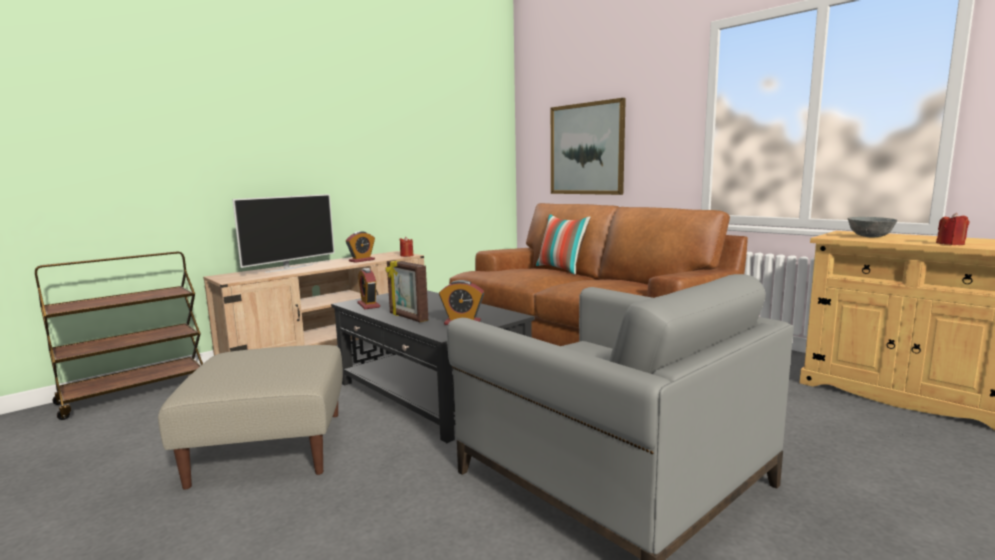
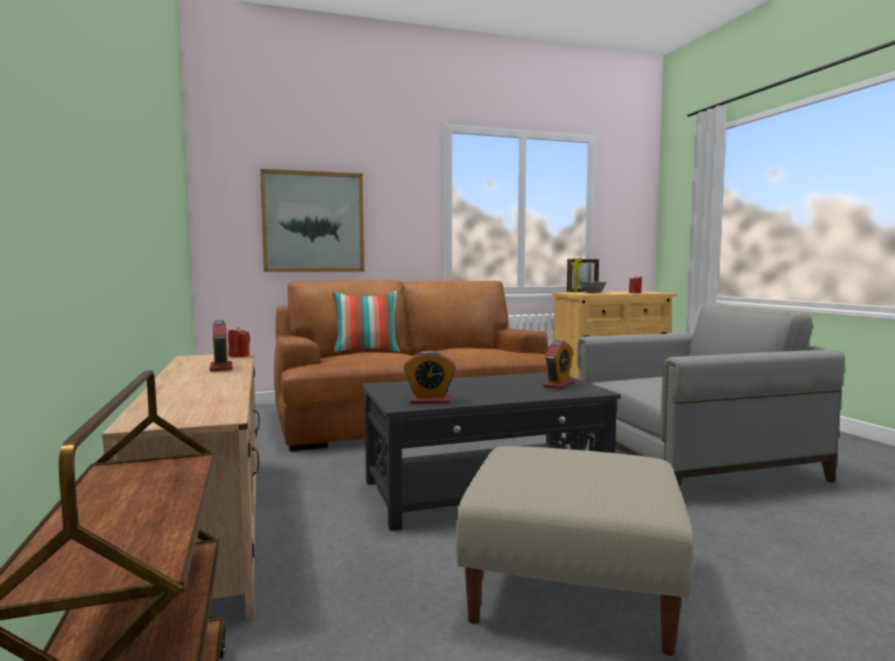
camera: 65 degrees left, 5 degrees down
television [232,194,335,273] -> none
picture frame [386,260,428,322] -> picture frame moved to [567,258,599,293]

